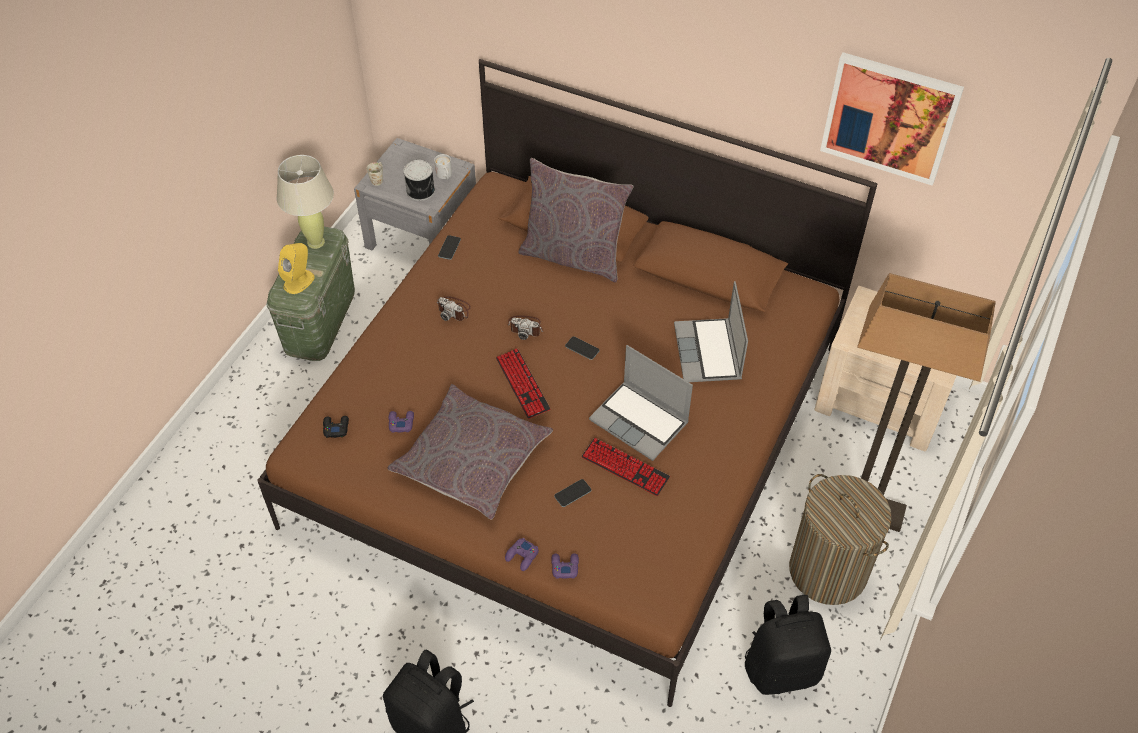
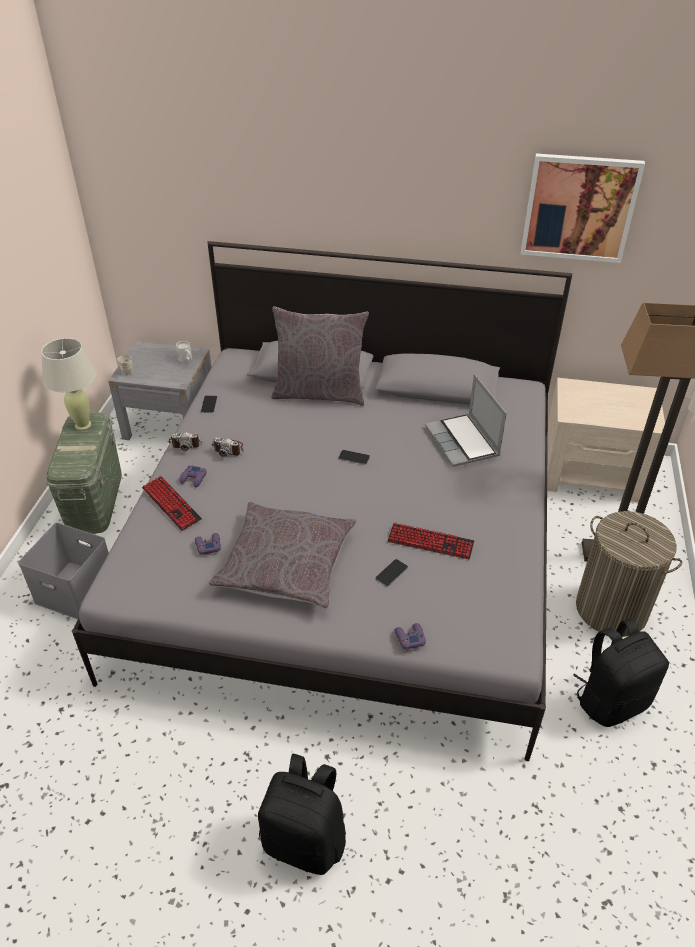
camera: 15 degrees left, 10 degrees down
brown bed [257,59,878,707] -> grey bed [72,241,573,761]
yellow speaker [278,243,315,294] -> none
black game controller [323,416,349,438] -> none
can [403,160,435,201] -> none
keyboard [496,348,550,419] -> keyboard moved to [142,476,202,531]
purple game controller [505,538,539,571] -> purple game controller moved to [180,465,207,487]
camera [508,315,543,340] -> camera moved to [168,432,202,451]
laptop [589,345,693,461] -> none
none -> grey storage box [18,523,109,619]

